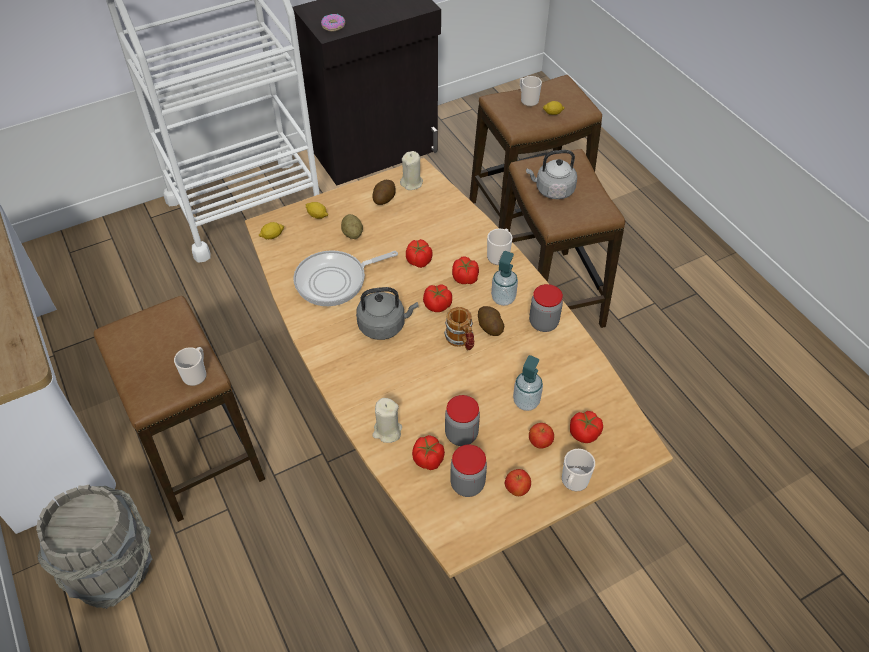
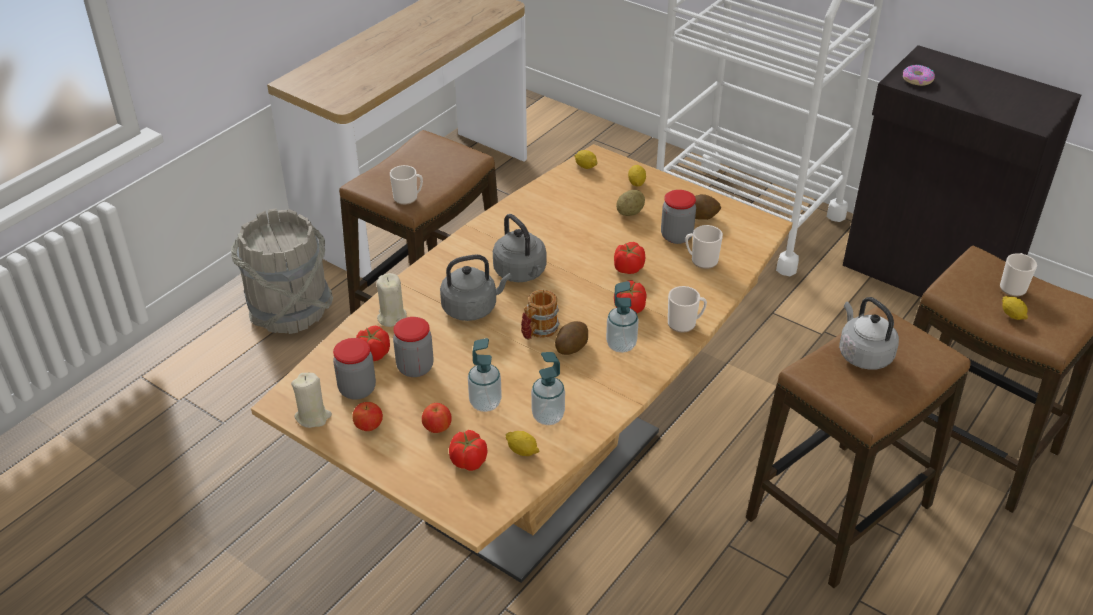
camera: 65 degrees right, 10 degrees down
frying pan [293,250,398,306] -> none
beige candle [400,151,423,190] -> beige candle moved to [291,373,332,428]
tomato [423,285,452,312] -> none
jar [529,284,563,332] -> jar moved to [661,190,696,244]
mug [562,449,595,492] -> mug moved to [685,225,723,269]
none -> grey kettle [440,254,512,321]
none -> lemon [506,431,540,456]
none -> soap dispenser [531,352,565,425]

